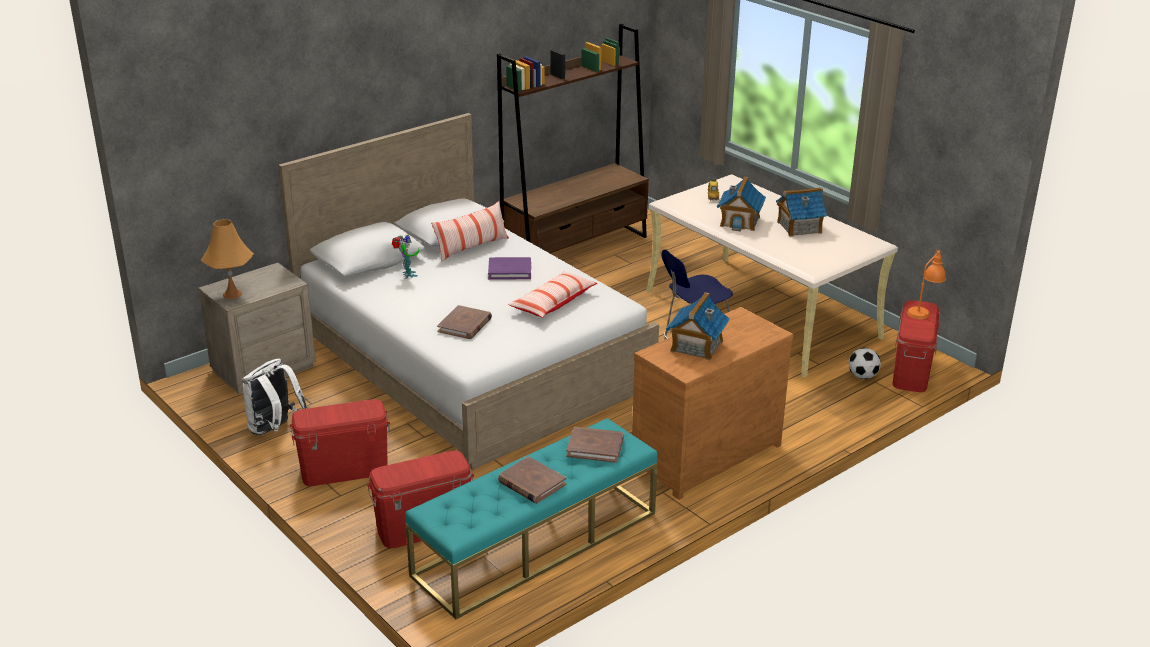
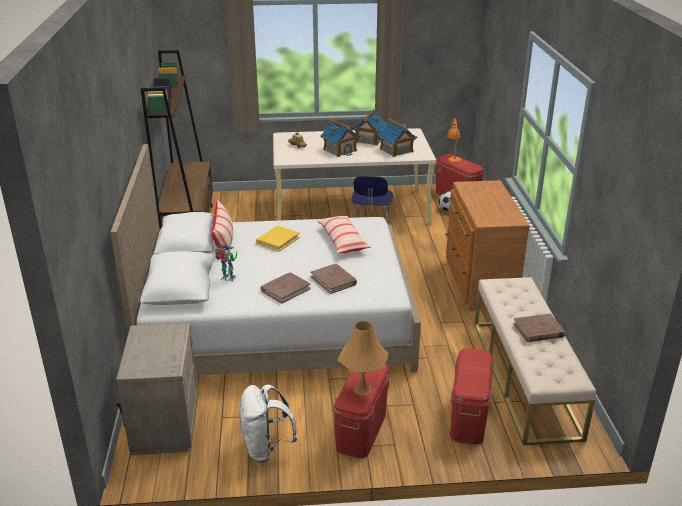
camera: 55 degrees left, 0 degrees up
orange table lamp [201,219,254,299] -> orange table lamp moved to [338,321,388,396]
turquoise bench [405,418,658,619] -> beige bench [474,277,596,445]
purple book [488,257,531,280] -> yellow book [256,226,300,252]
brown book [566,427,624,463] -> brown book moved to [261,272,311,304]
toy house [666,292,730,360] -> toy house moved to [378,119,417,157]

